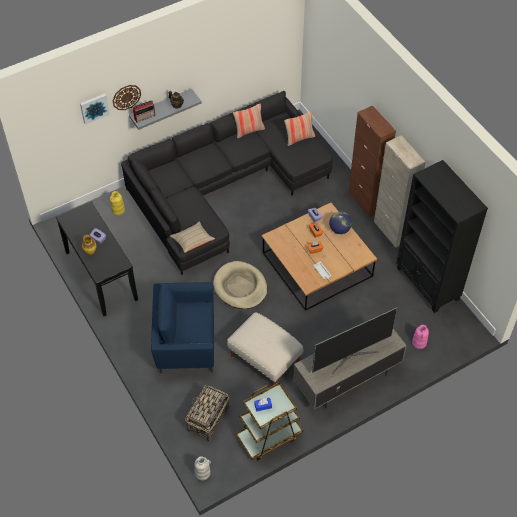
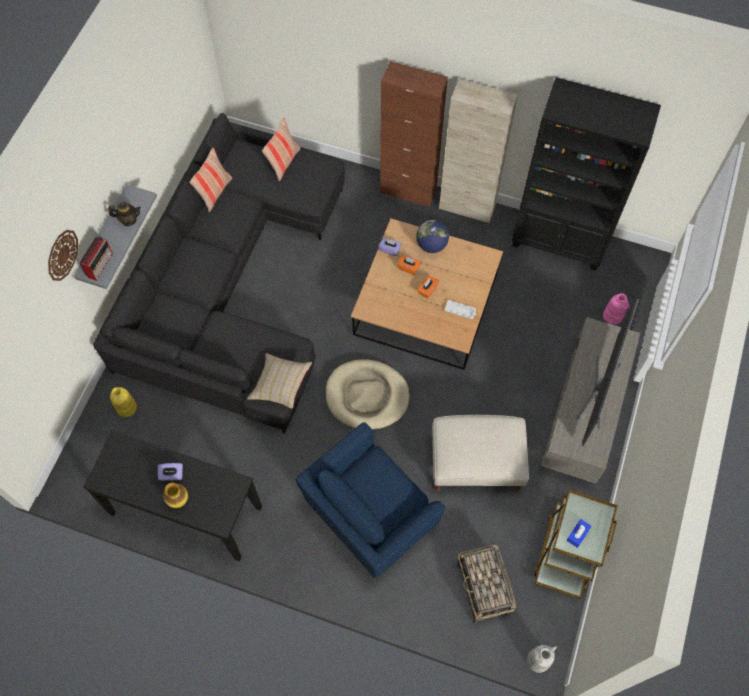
camera: 40 degrees left, 10 degrees up
picture [80,94,110,125] -> none

